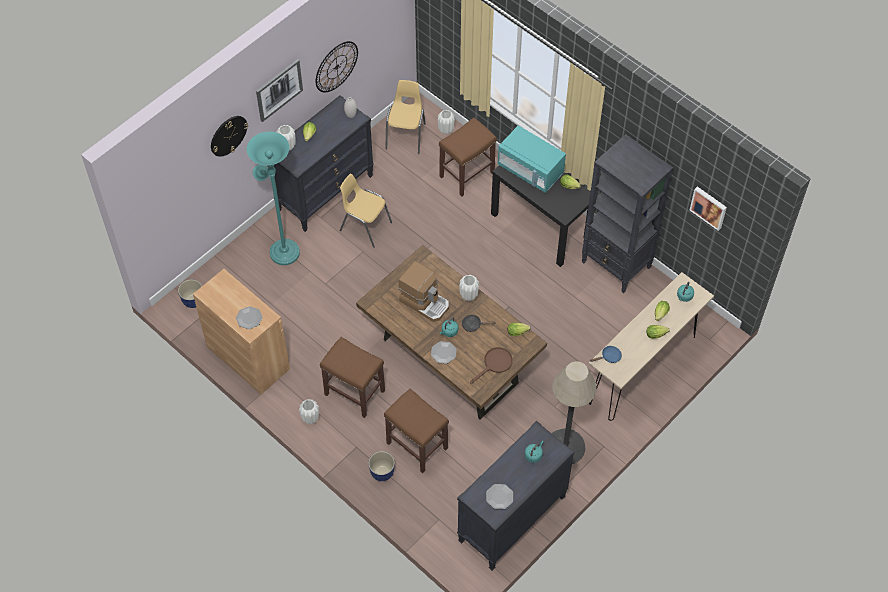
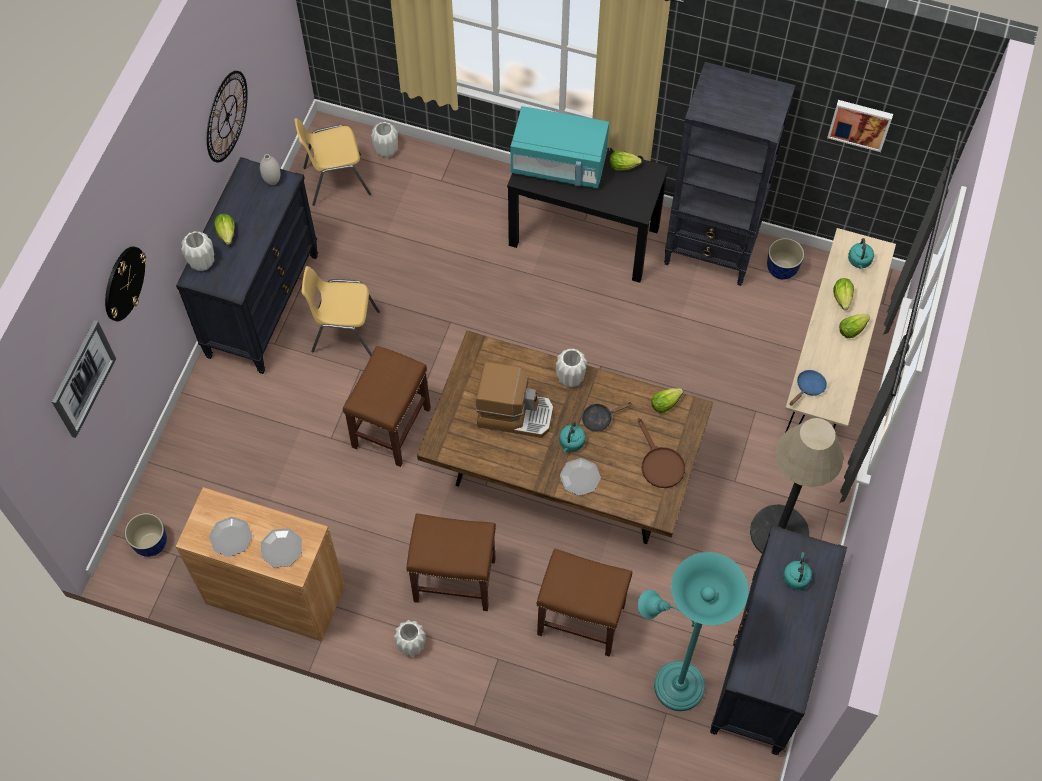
camera: 25 degrees left, 5 degrees up
turquoise floor lamp [247,131,300,265] -> turquoise floor lamp moved to [638,552,749,711]
picture [256,59,303,122] -> picture moved to [52,320,116,438]
planter [368,451,395,481] -> planter moved to [767,238,804,280]
yellow chair [385,80,426,154] -> yellow chair turned 90 degrees counterclockwise [294,118,371,206]
brown stool [439,117,497,197] -> brown stool moved to [343,346,431,467]
brown frying pan [470,347,513,384] -> brown frying pan turned 135 degrees clockwise [637,418,685,488]
plate [486,484,513,509] -> plate moved to [209,517,252,557]

